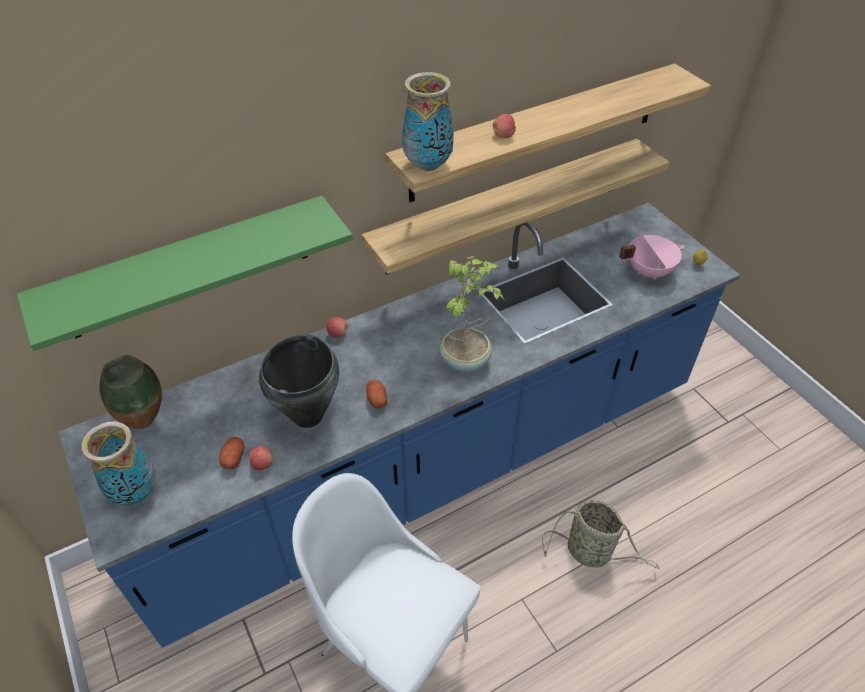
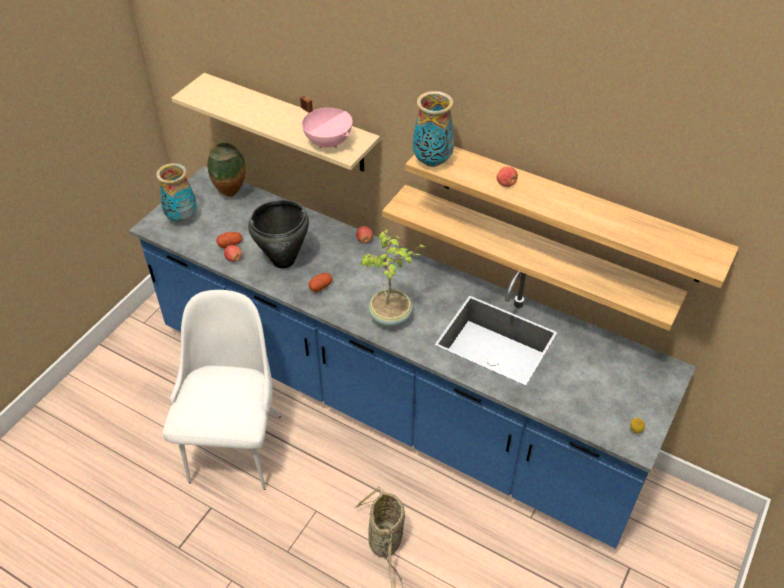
camera: 60 degrees right, 0 degrees up
green shelf [17,195,353,351] -> beige shelf [172,73,380,172]
pink cooking pot [619,235,685,280] -> pink cooking pot moved to [300,96,352,148]

